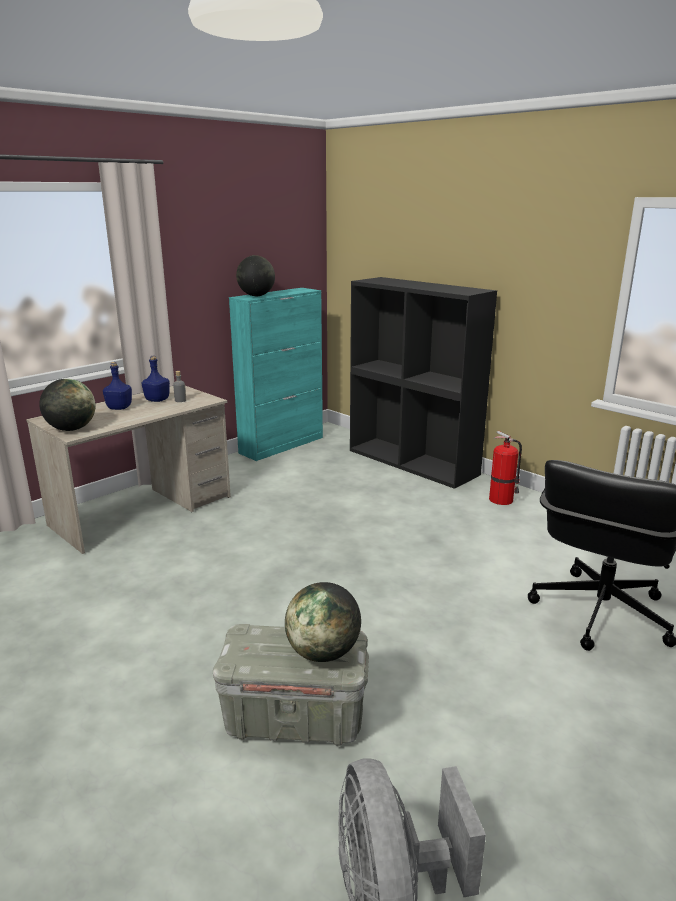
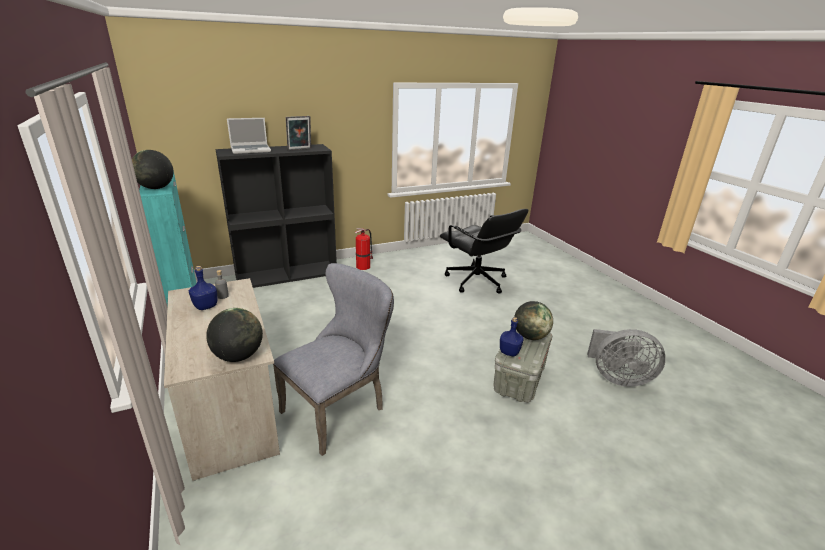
camera: 70 degrees left, 5 degrees up
blue bottle [103,362,132,410] -> blue bottle moved to [500,317,524,356]
none -> laptop [227,118,271,154]
none -> grey chair [273,263,394,456]
none -> picture frame [286,116,311,151]

